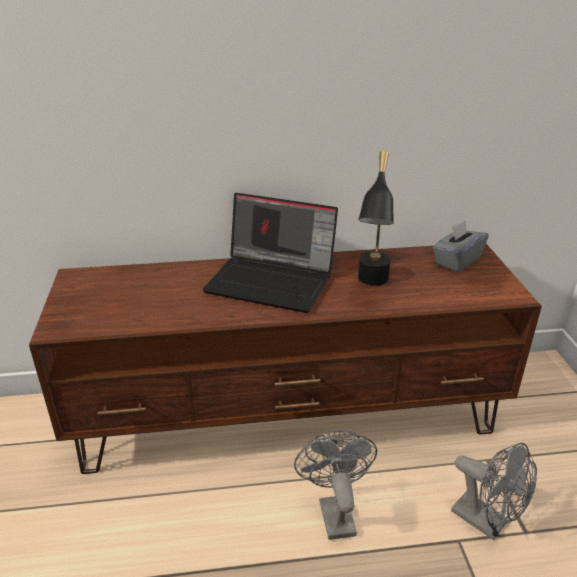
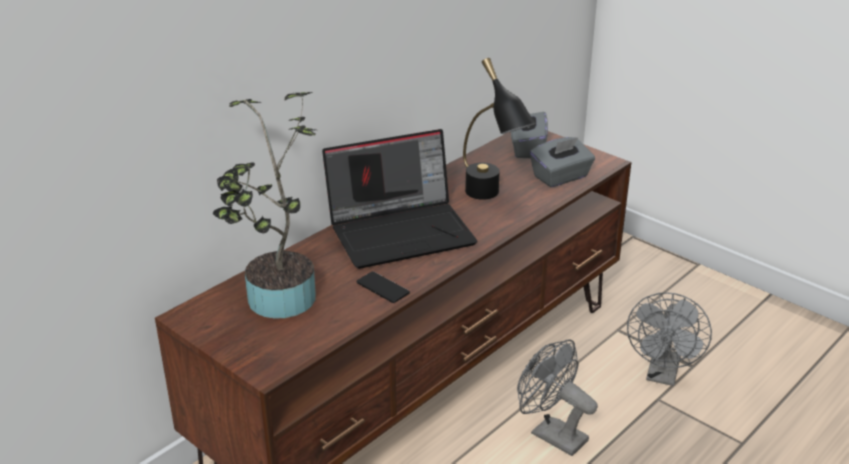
camera: 40 degrees left, 0 degrees up
grey fan [451,442,537,540] -> grey fan turned 105 degrees clockwise [627,292,712,386]
none -> potted plant [213,92,316,319]
none -> phone [356,271,410,303]
none -> grey tissue box [530,137,595,187]

